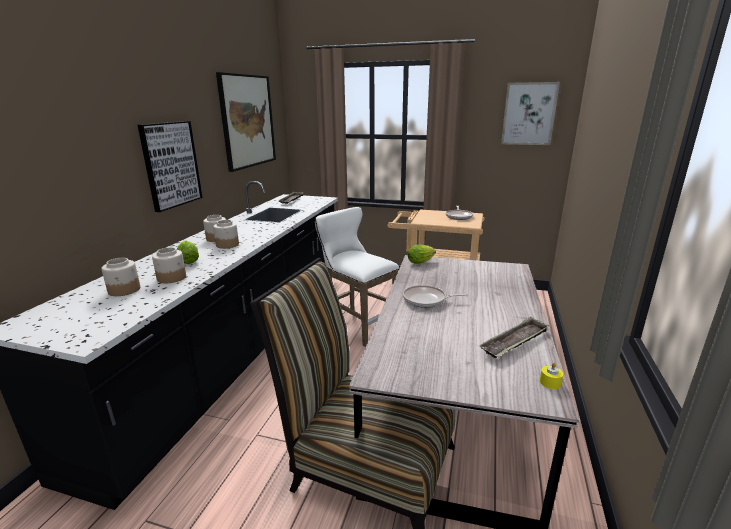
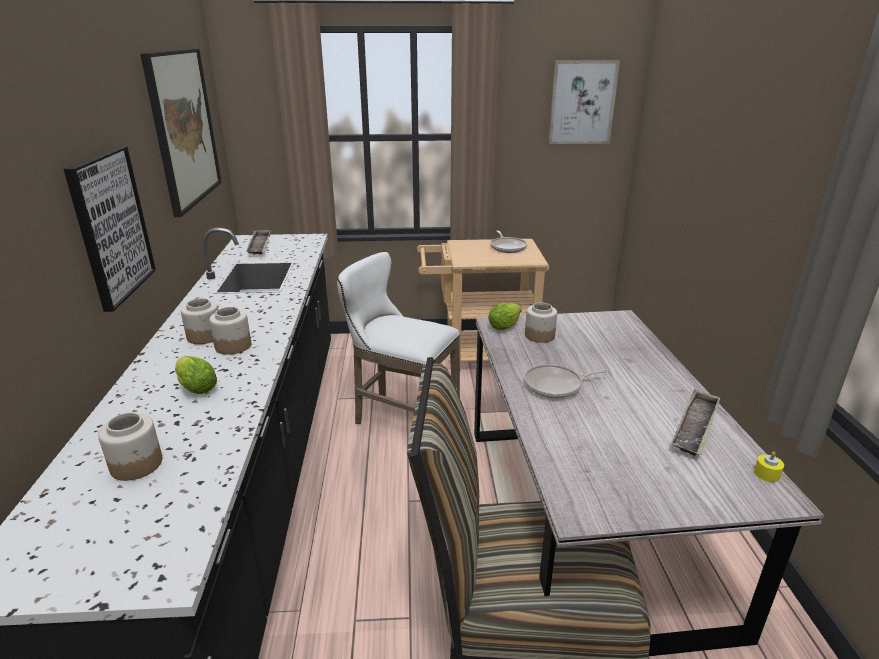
camera: 20 degrees left, 5 degrees up
jar [152,247,186,283] -> jar moved to [525,302,557,343]

